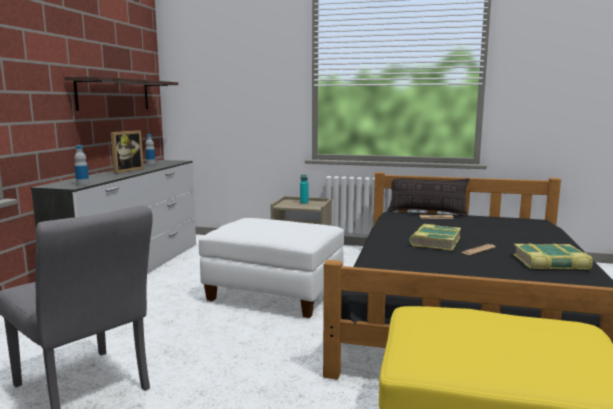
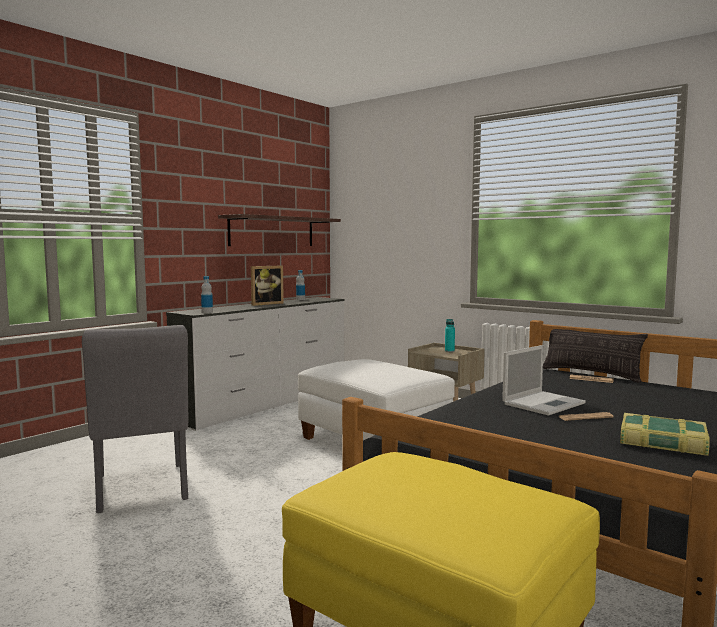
camera: 25 degrees right, 5 degrees down
book [409,224,461,251] -> laptop [502,345,586,416]

